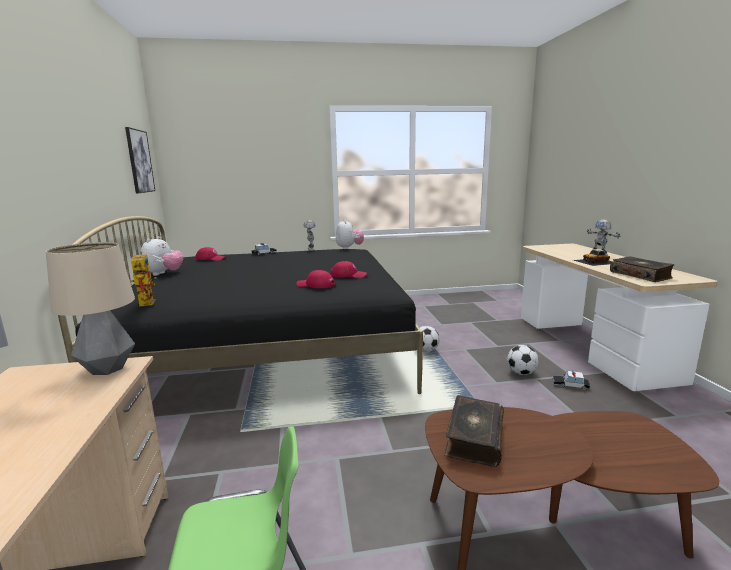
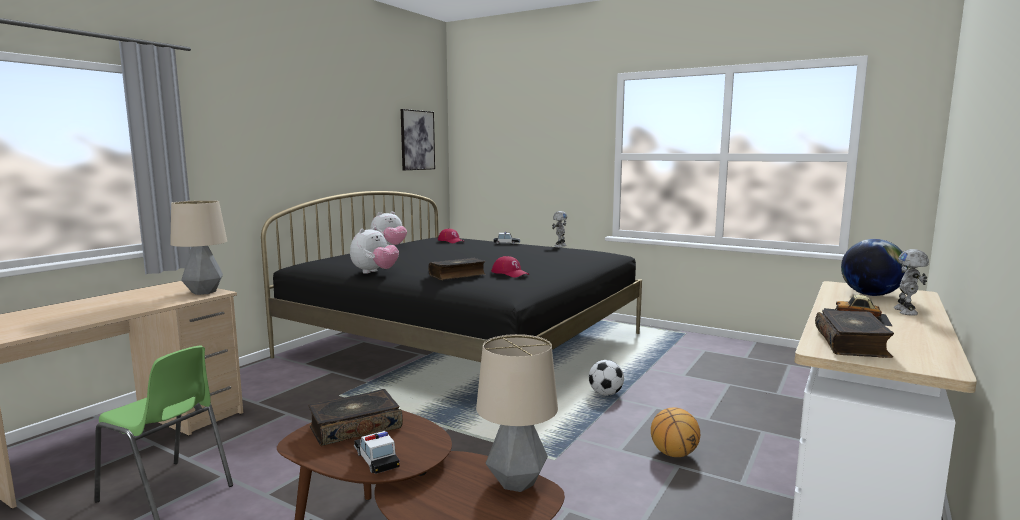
camera: 40 degrees right, 5 degrees down
toy robot [131,252,157,306] -> none
red cap [297,270,335,288] -> book [429,258,486,280]
plush toy [336,219,364,249] -> plush toy moved to [350,227,399,274]
football [507,345,539,375] -> basketball [651,407,700,457]
toy car [552,370,590,390] -> toy car moved to [354,431,400,474]
none -> table lamp [476,334,558,492]
none -> globe [841,239,908,296]

